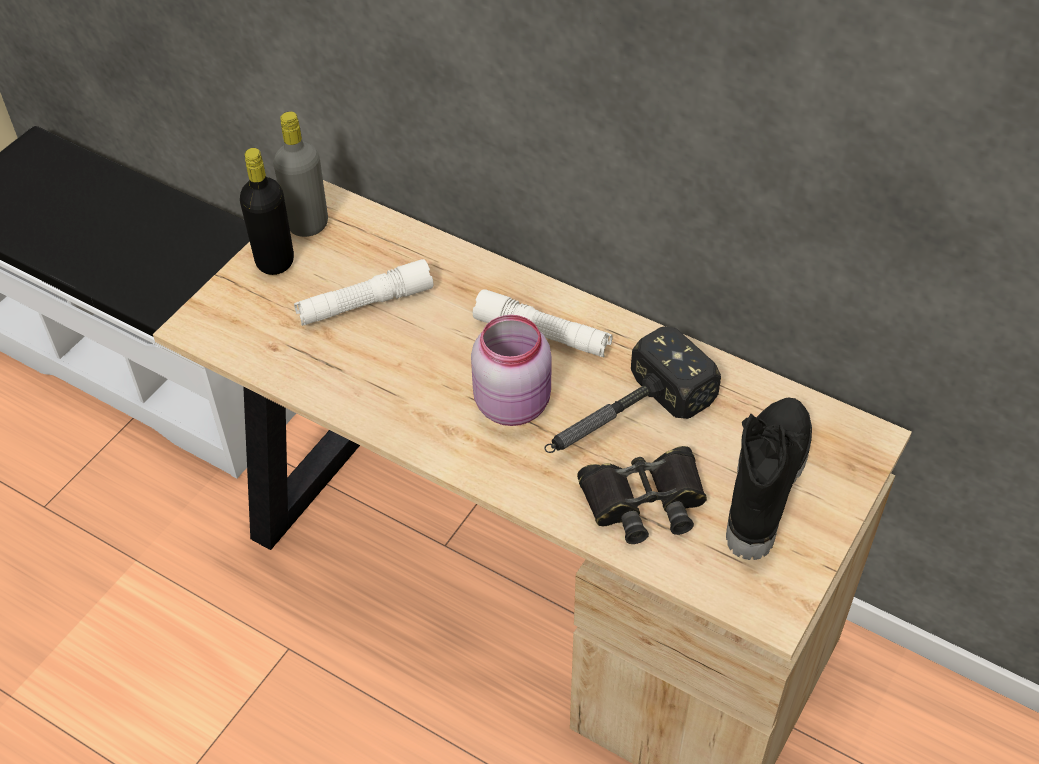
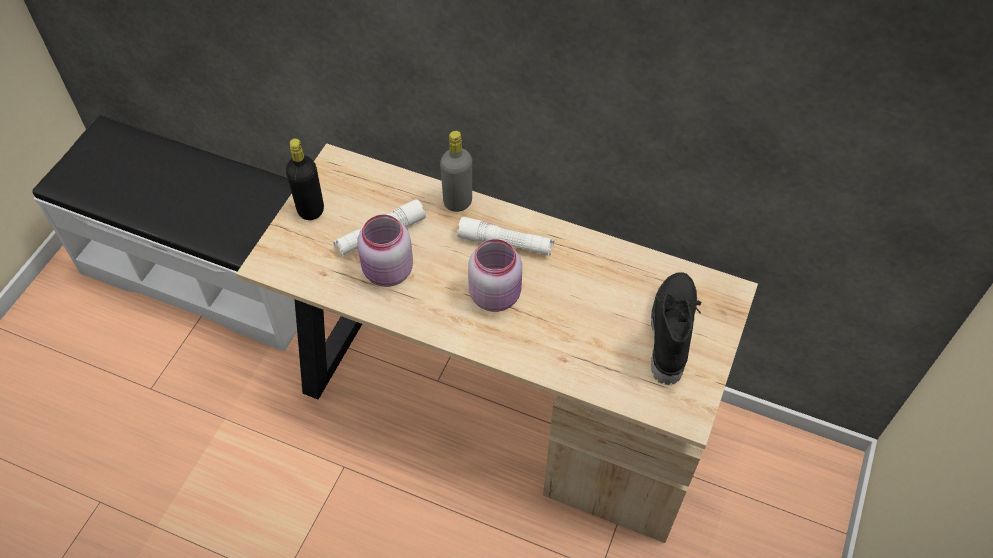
camera: 10 degrees left, 5 degrees up
grey bottle [273,112,328,237] -> grey bottle moved to [440,131,472,212]
hammer [544,326,721,453] -> none
black binoculars [577,446,707,544] -> none
none -> pink jar [357,215,413,287]

